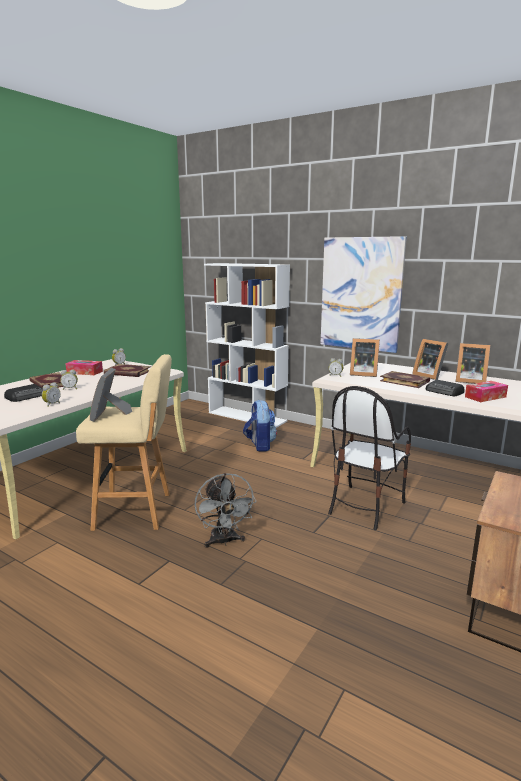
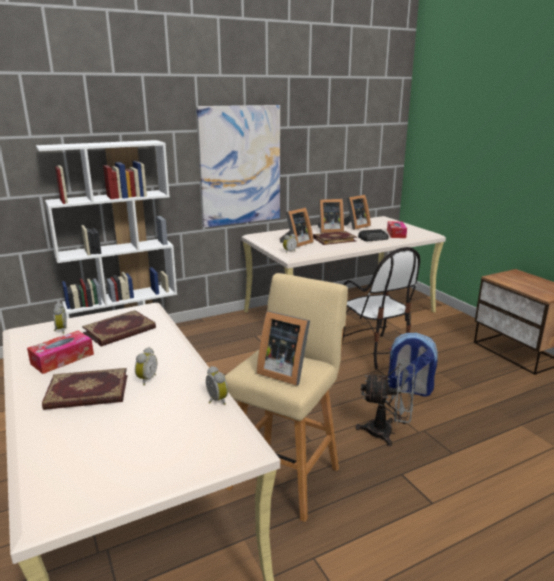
camera: 60 degrees left, 5 degrees up
radio [4,384,43,402] -> none
backpack [243,400,277,451] -> backpack moved to [388,333,438,396]

